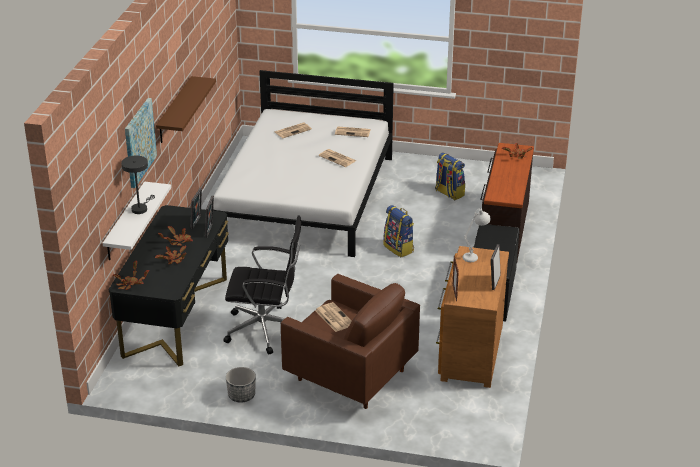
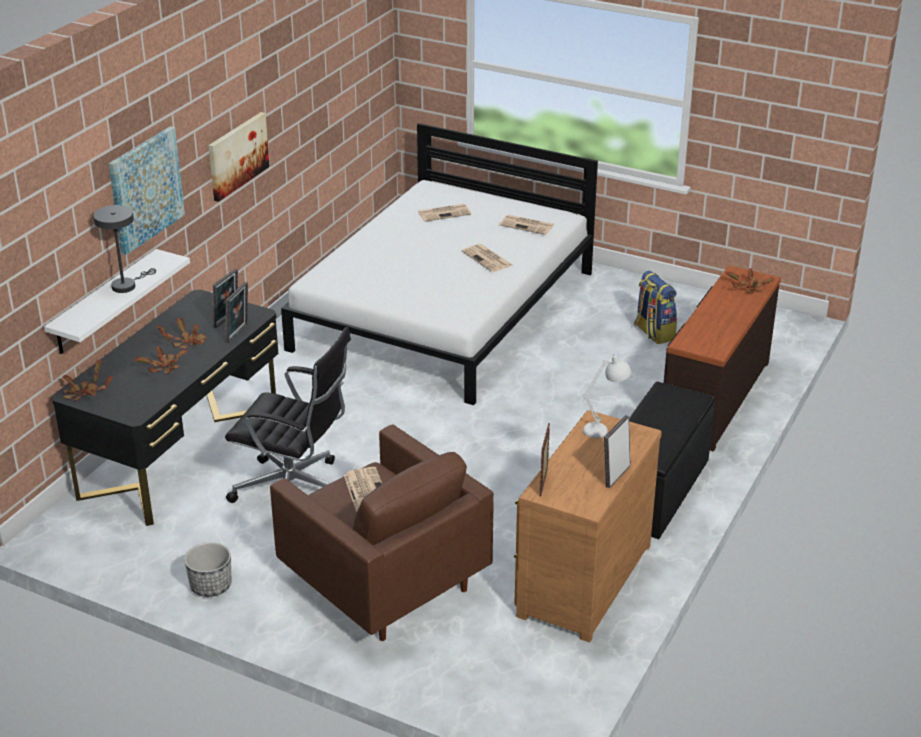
camera: 15 degrees right, 0 degrees up
brown shelf [156,76,216,143] -> picture [208,112,270,202]
backpack [383,205,414,257] -> none

